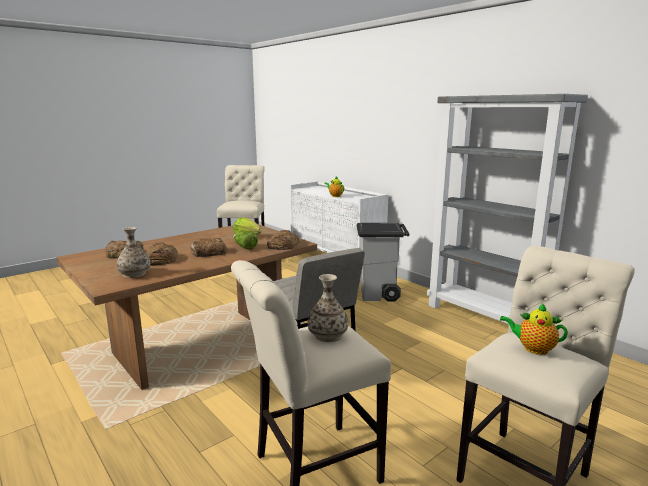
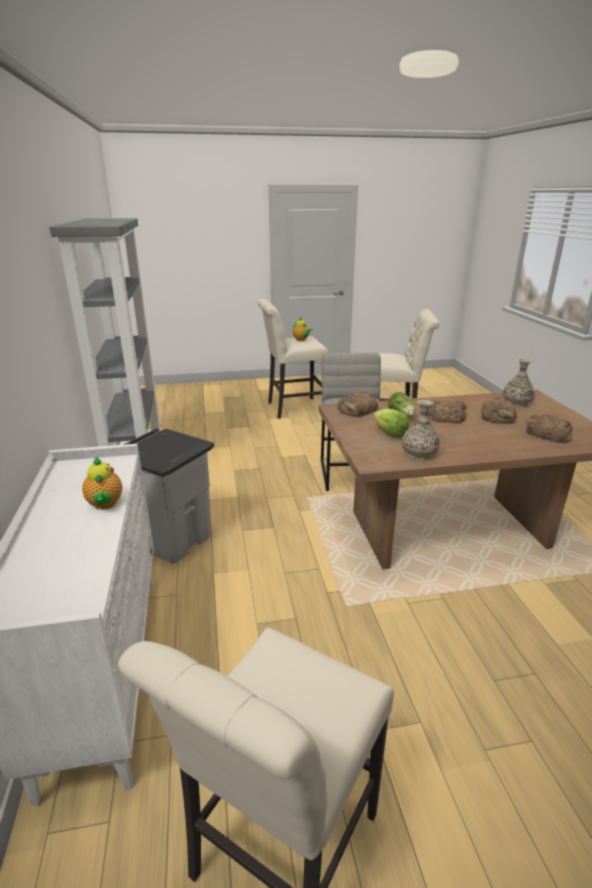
camera: 150 degrees left, 10 degrees up
vase [307,274,349,342] -> vase moved to [402,400,439,460]

